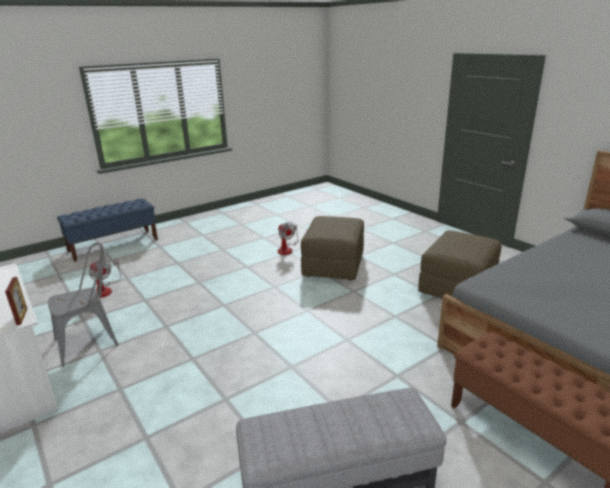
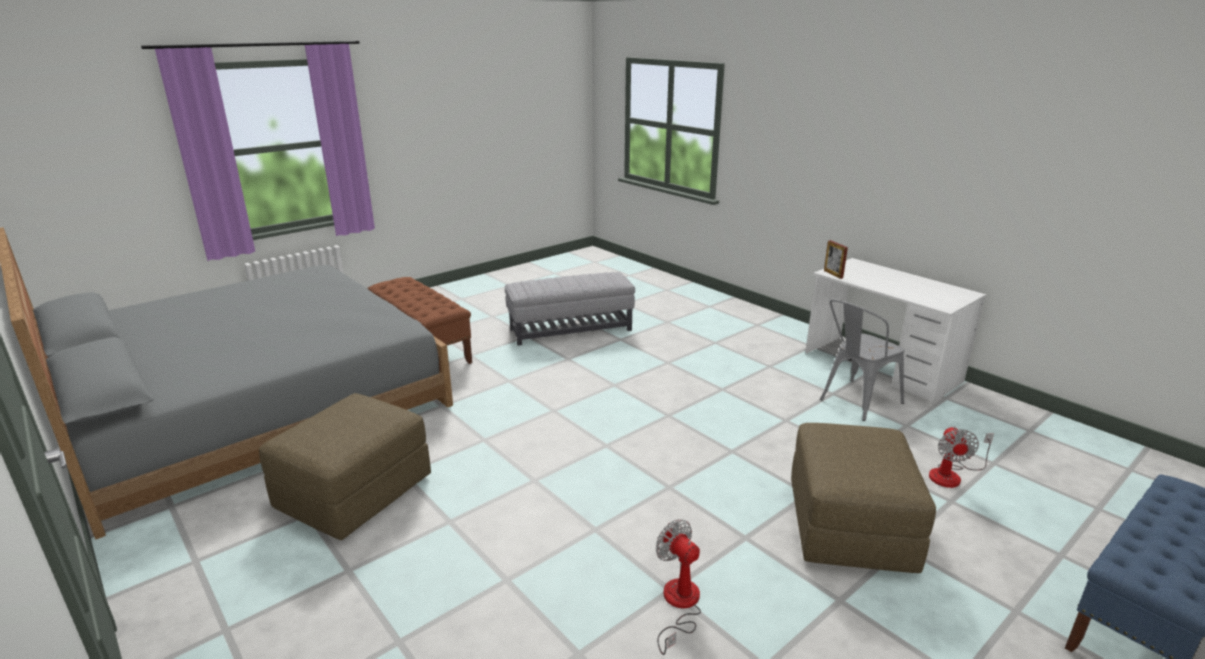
camera: 175 degrees right, 0 degrees up
fan [89,259,122,298] -> fan turned 120 degrees counterclockwise [929,426,994,488]
brown ottoman [301,216,364,280] -> brown ottoman moved to [791,423,936,573]

